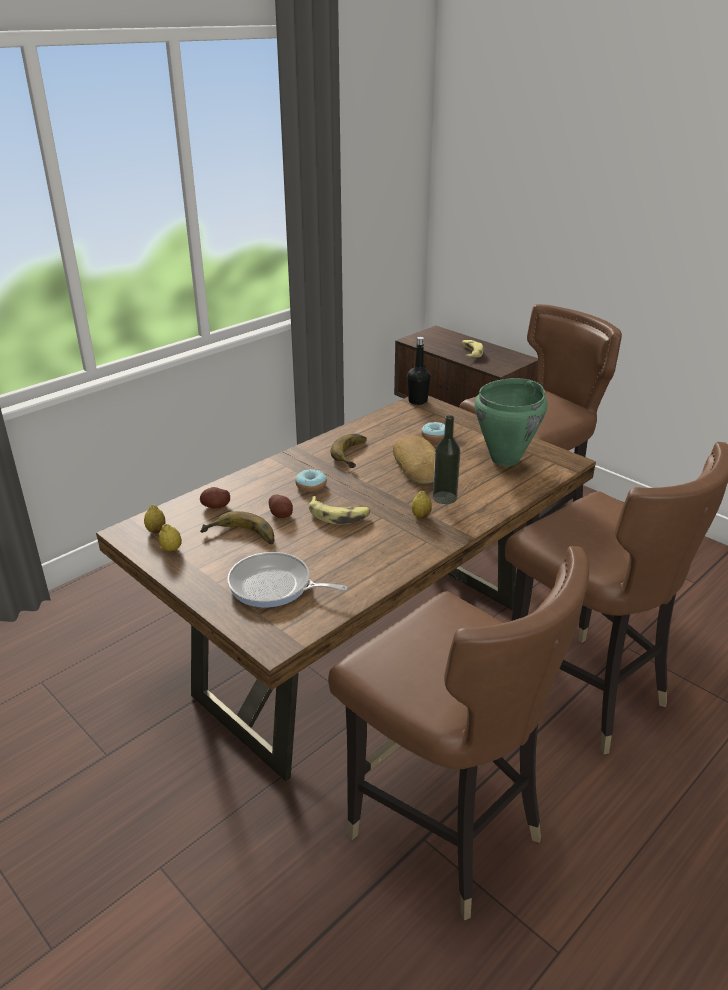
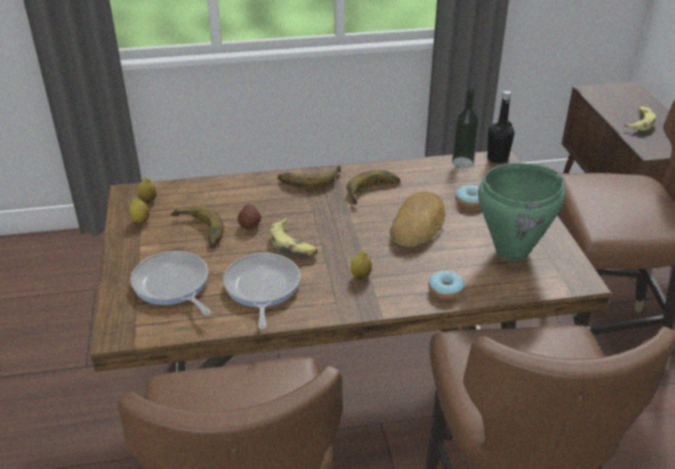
camera: 35 degrees right, 5 degrees up
potato [200,487,230,509] -> none
donut [295,469,327,492] -> donut moved to [428,270,465,300]
bottle [433,415,460,504] -> bottle moved to [452,88,479,168]
none -> frying pan [223,253,300,329]
none -> banana [278,165,341,188]

